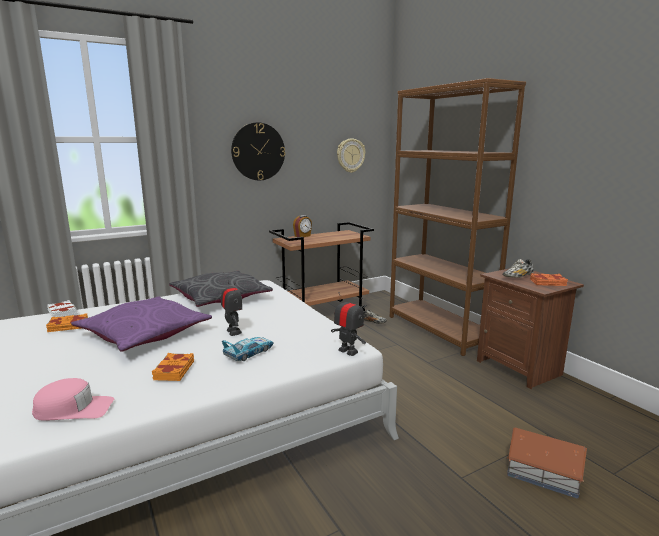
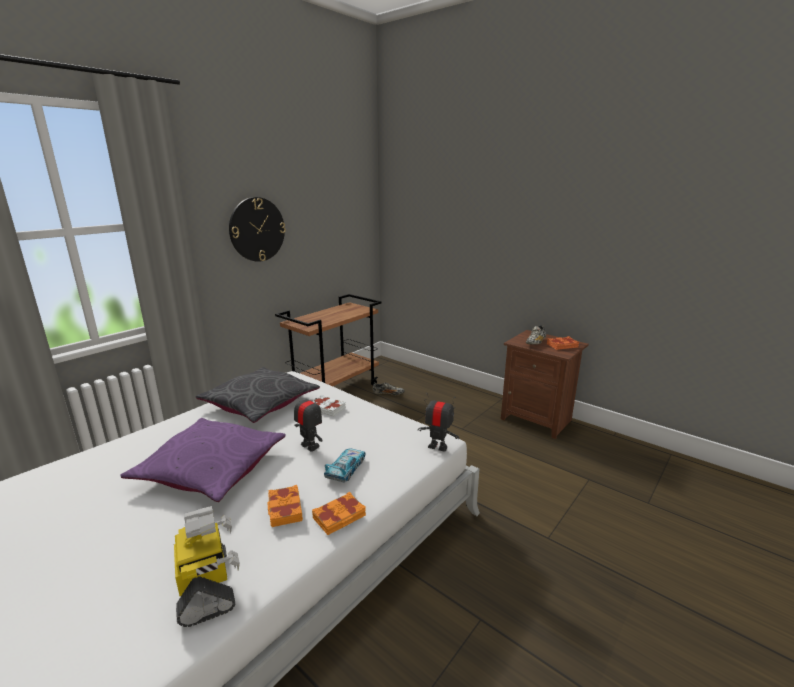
camera: 20 degrees left, 5 degrees up
pink cap [32,378,114,421] -> toy robot [174,506,240,627]
orange book [46,313,88,332] -> orange book moved to [312,492,366,535]
white book [47,300,77,317] -> white book moved to [312,395,346,417]
alarm clock [293,215,312,237] -> none
wall clock [337,139,365,173] -> none
brown bookcase [390,78,526,356] -> none
toy house [507,428,587,499] -> none

